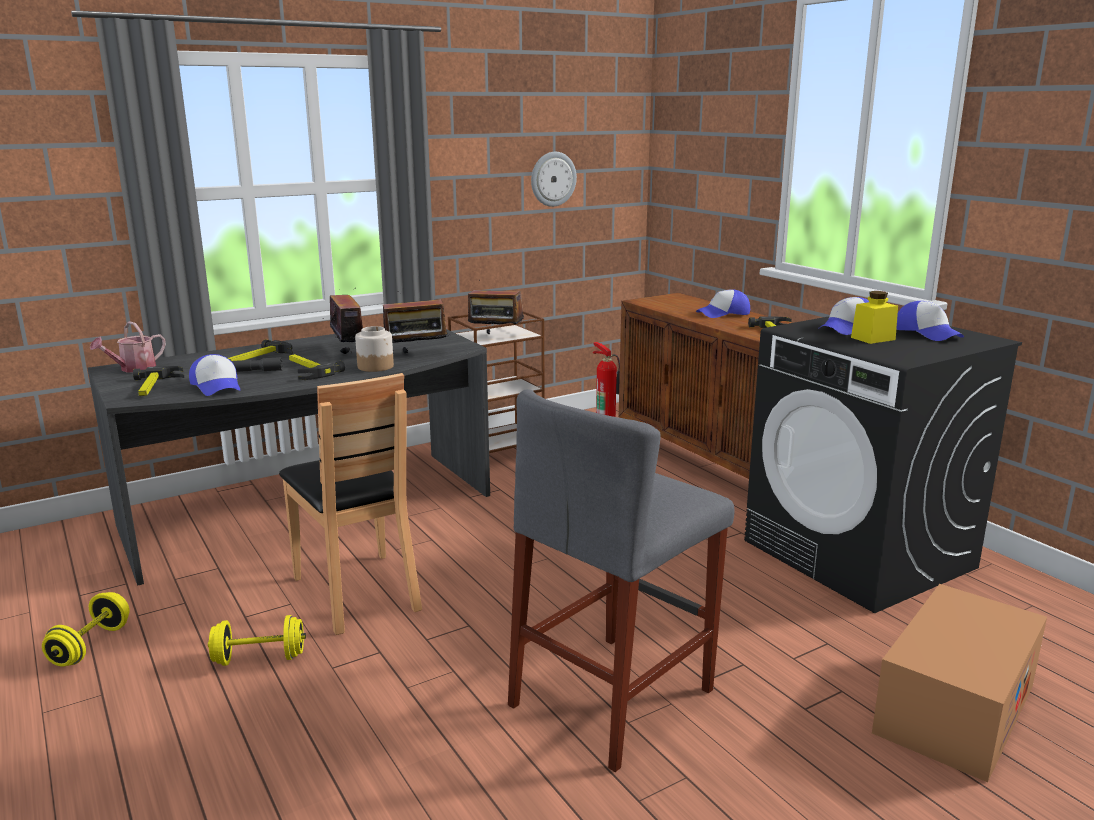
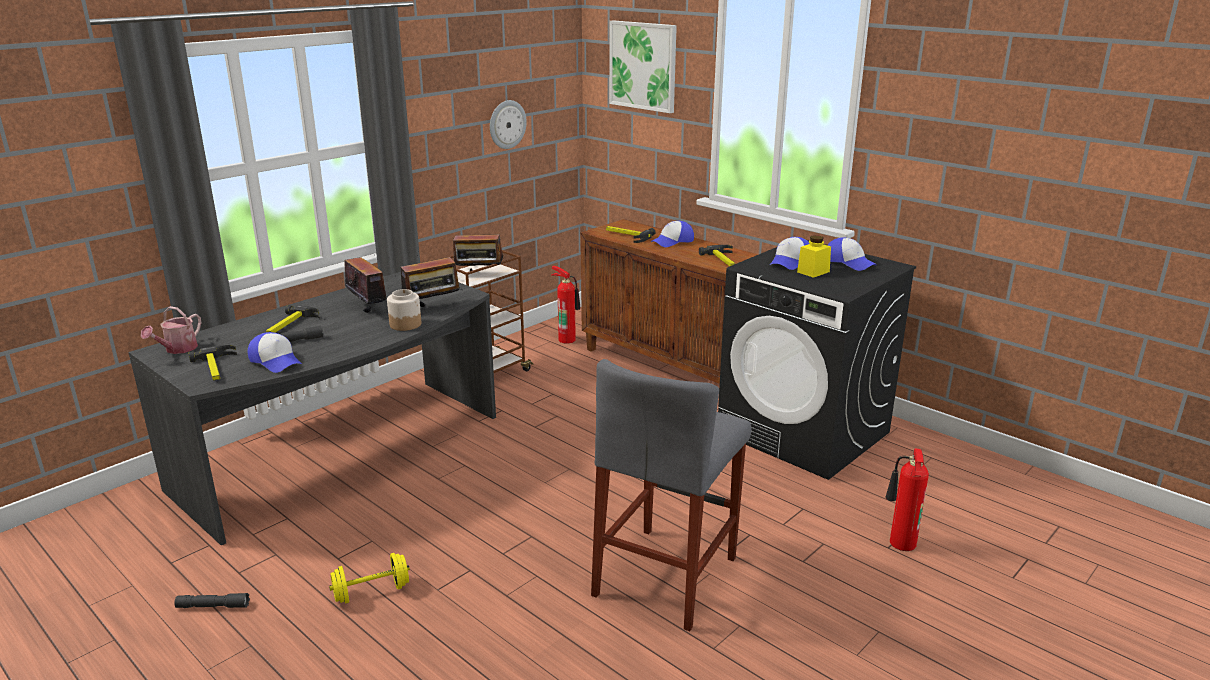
camera: 15 degrees left, 5 degrees up
yellow dumbbell [42,592,130,667] -> grey flashlight [174,593,250,608]
brown chair [279,373,422,635] -> none
hammer [289,354,345,380] -> hammer moved to [606,226,656,243]
cardboard box [872,584,1047,782] -> fire extinguisher [885,449,929,551]
none -> picture [609,20,677,113]

